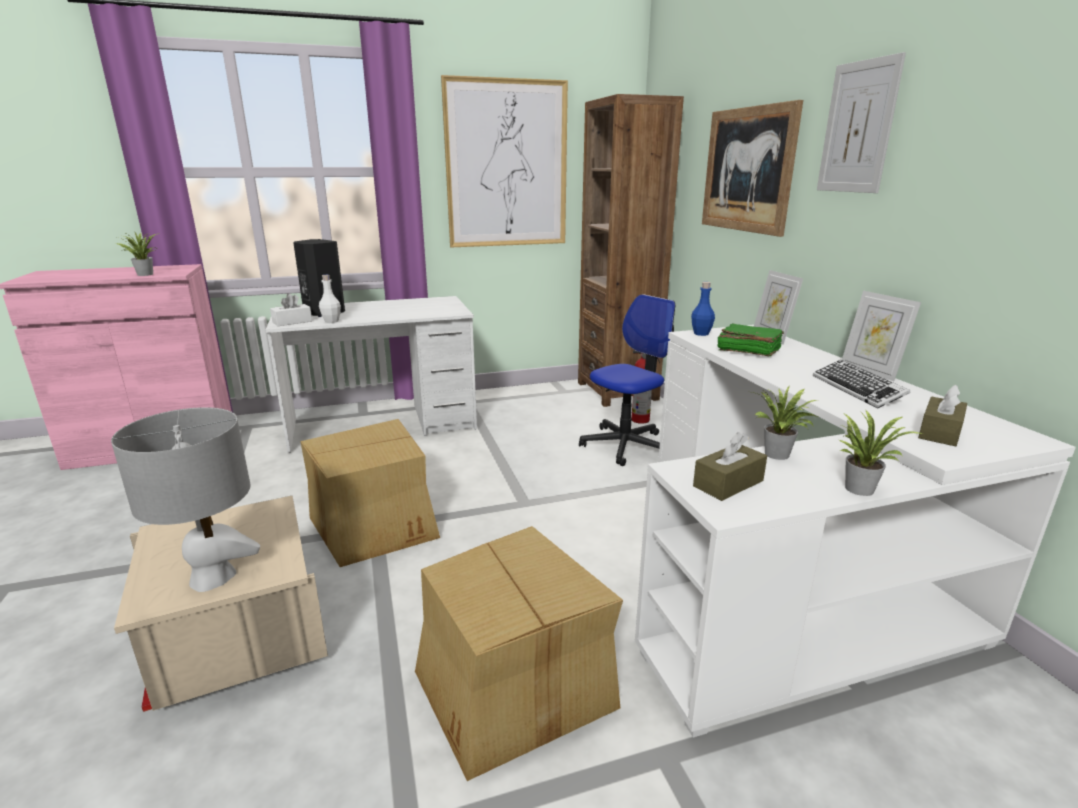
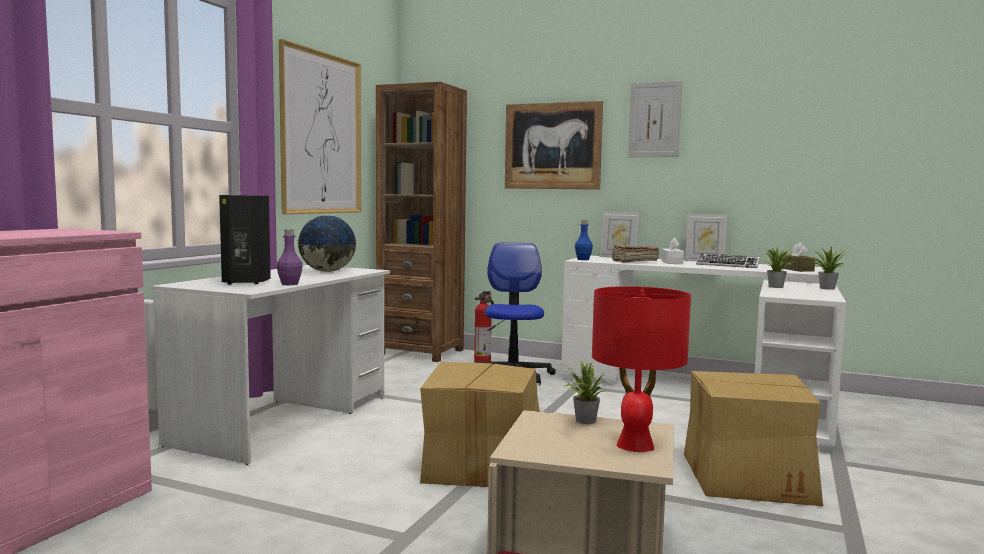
camera: 50 degrees left, 15 degrees down
grey table lamp [111,407,260,592] -> red table lamp [592,286,691,452]
potted plant [116,233,156,276] -> potted plant moved to [562,360,611,424]
white tissue box [270,293,312,326] -> white tissue box moved to [661,237,684,264]
white bottle [319,275,341,323] -> purple bottle [277,229,303,285]
brown tissue box [693,432,767,501] -> none
green book [717,323,784,356] -> brown book [612,245,659,263]
none -> globe [297,215,357,272]

